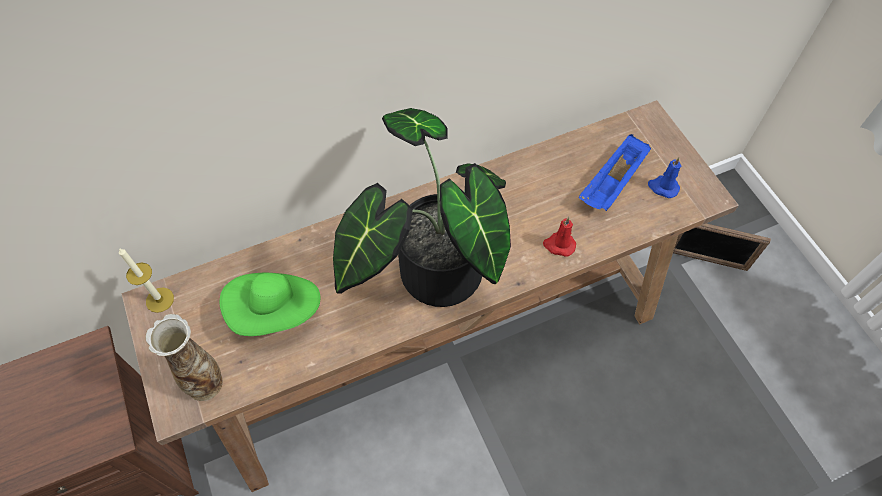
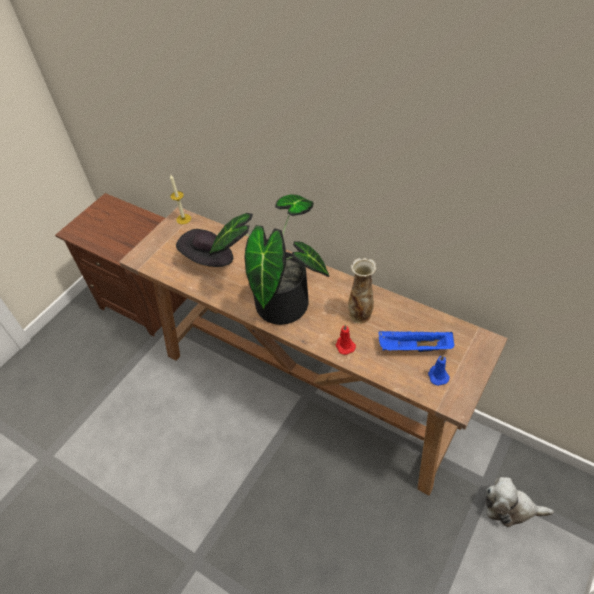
camera: 60 degrees right, 10 degrees down
vase [145,314,223,401] -> vase moved to [348,258,377,324]
green hat [220,273,320,336] -> black hat [176,229,233,267]
picture frame [673,223,771,271] -> plush toy [486,477,554,527]

